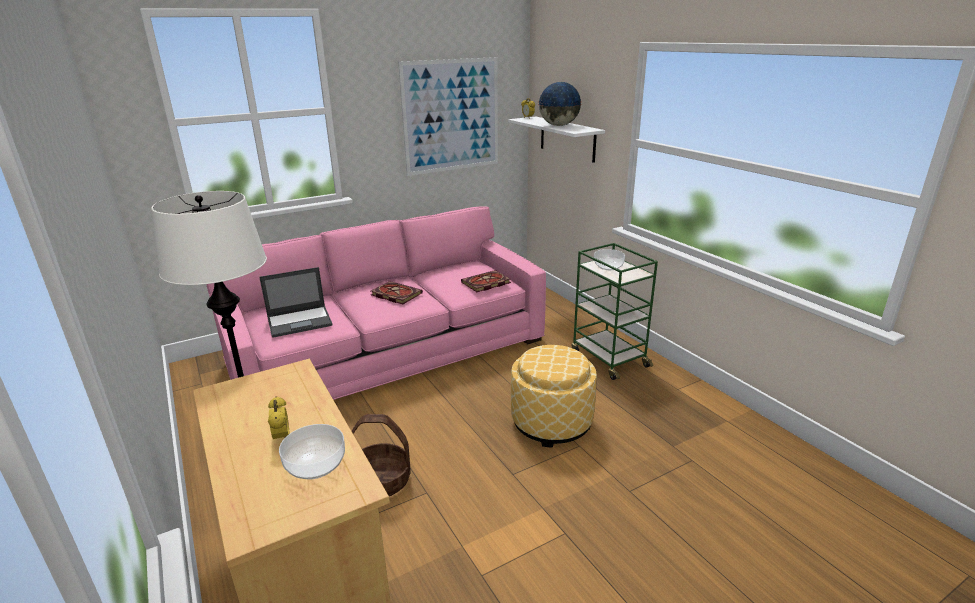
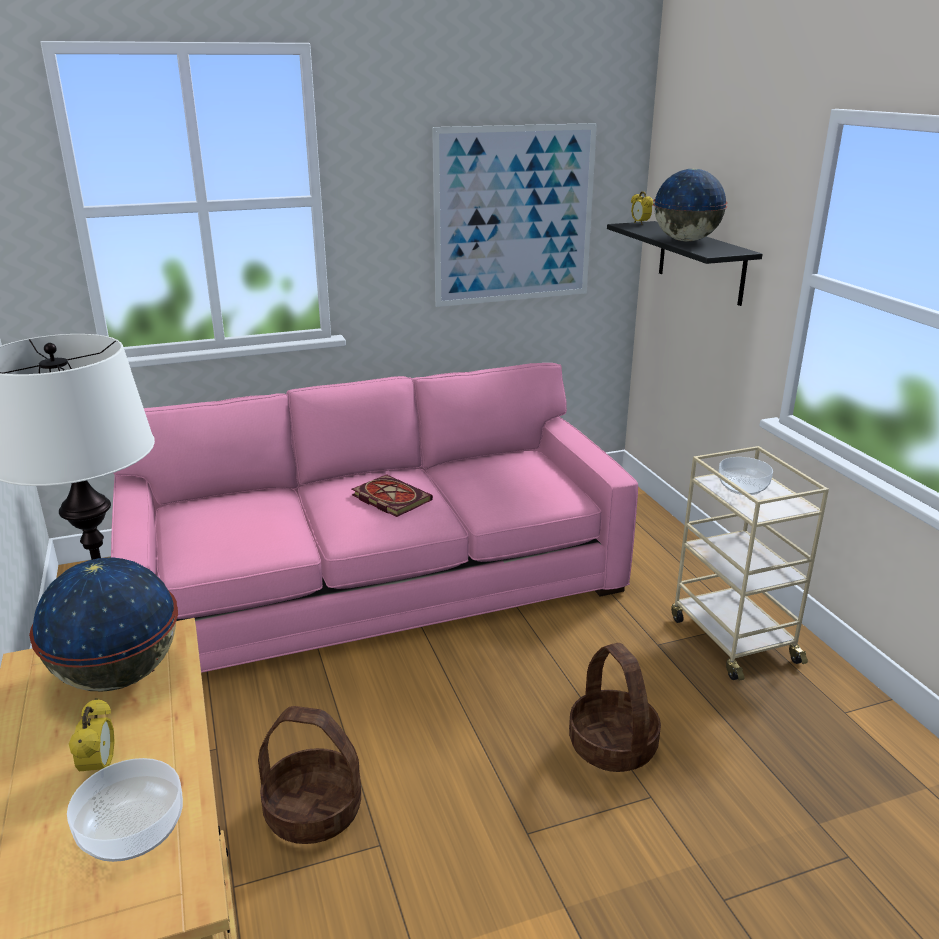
camera: 10 degrees right, 0 degrees up
laptop [259,267,333,338] -> none
book [461,270,511,292] -> none
white shelf [508,117,605,163] -> black shelf [607,221,762,306]
ottoman [511,345,597,448] -> basket [569,643,661,772]
green cart [571,243,658,380] -> beige cart [671,446,829,681]
none -> globe [29,557,178,691]

